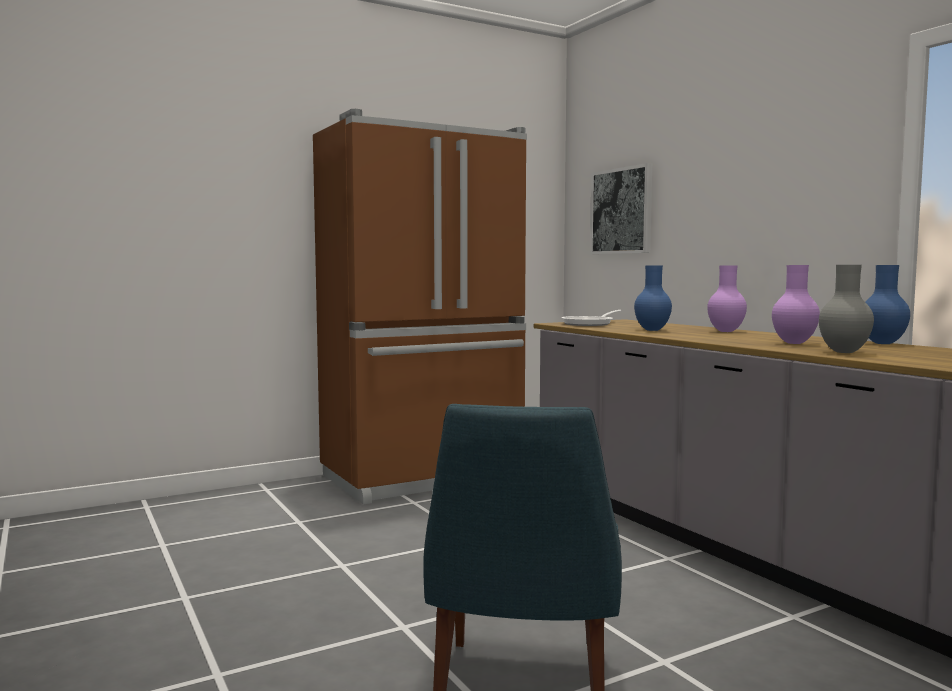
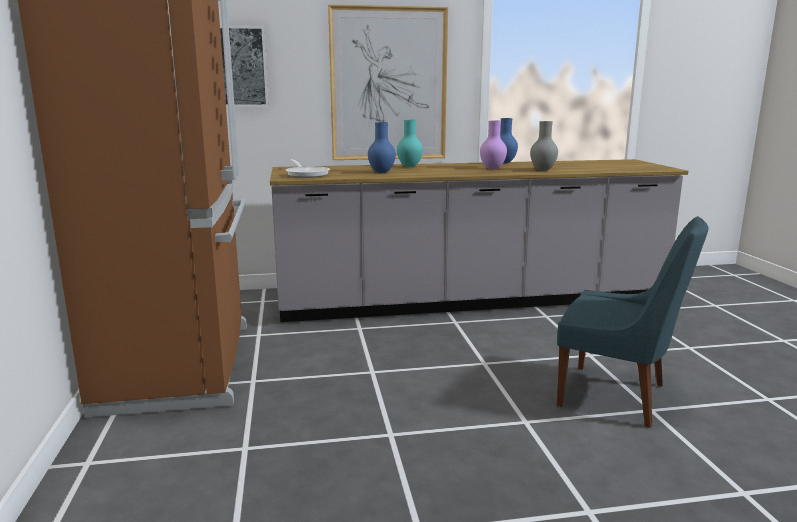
camera: 70 degrees left, 10 degrees up
purple vase [707,266,747,332] -> turquoise vase [397,120,423,167]
none -> picture [328,4,448,160]

